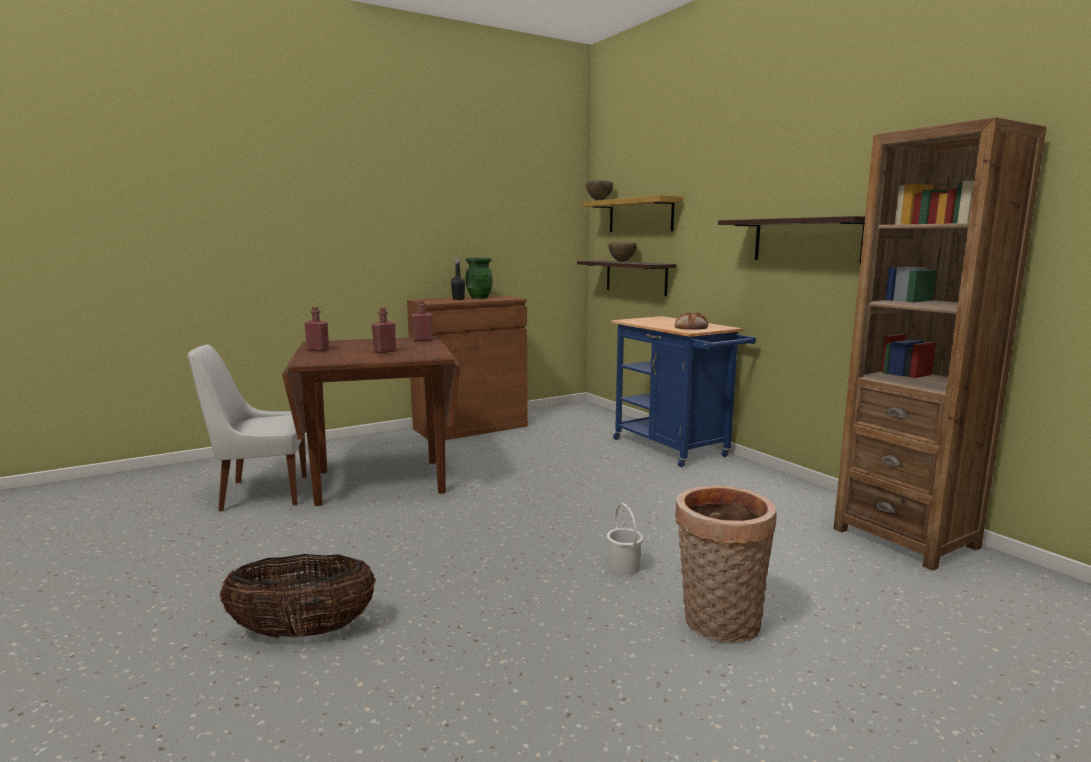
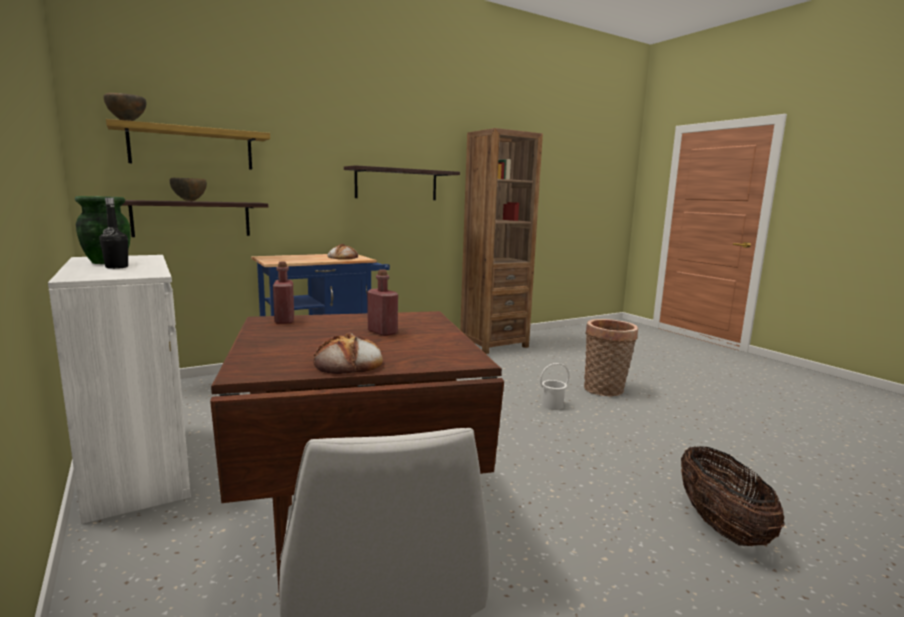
camera: 90 degrees left, 0 degrees up
red bottle [305,307,329,352] -> bread [313,332,383,374]
brown cabinet [407,295,528,440] -> white cabinet [48,255,191,524]

